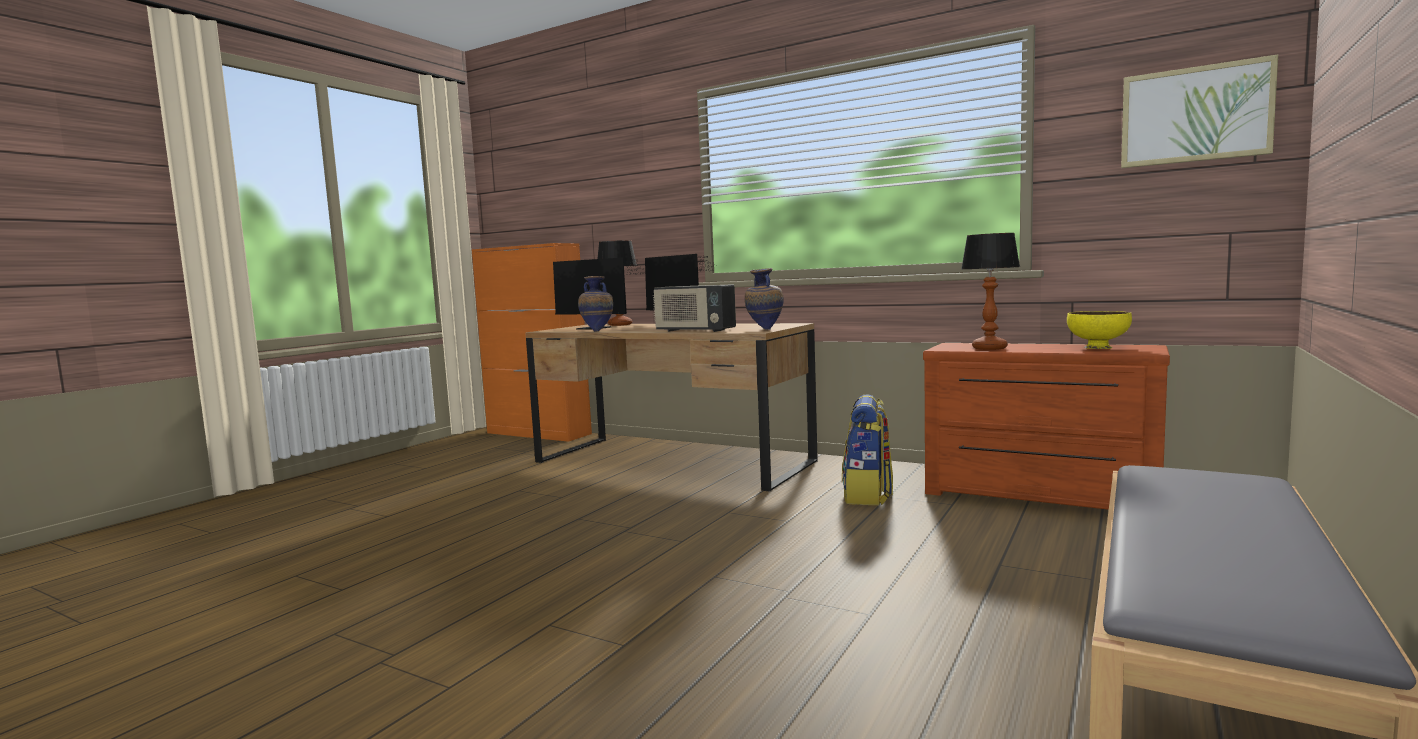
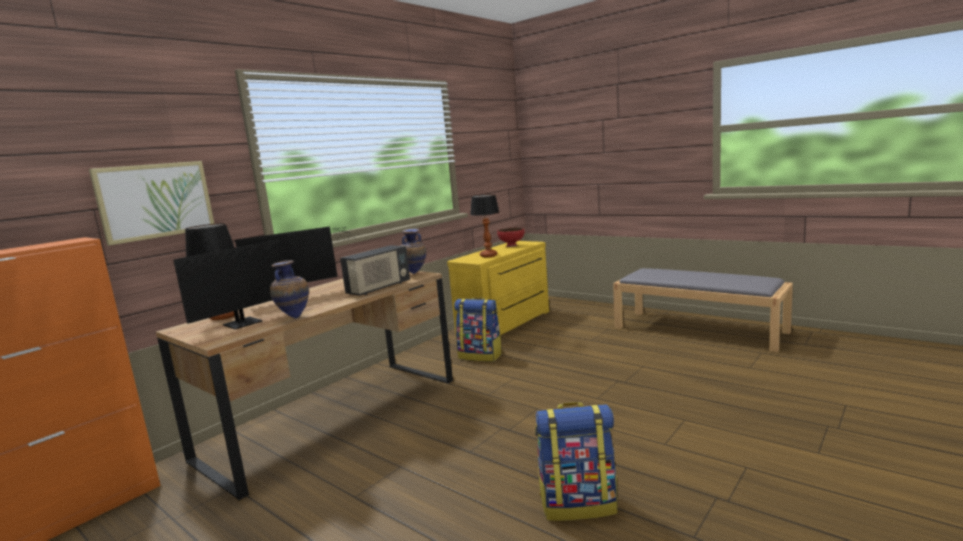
camera: 80 degrees left, 5 degrees up
brown dresser [923,343,1170,510] -> yellow dresser [447,241,549,338]
yellow bowl [1067,311,1132,349] -> red bowl [497,227,524,247]
picture [1121,54,1278,168] -> picture moved to [89,161,214,245]
none -> backpack [535,402,617,521]

